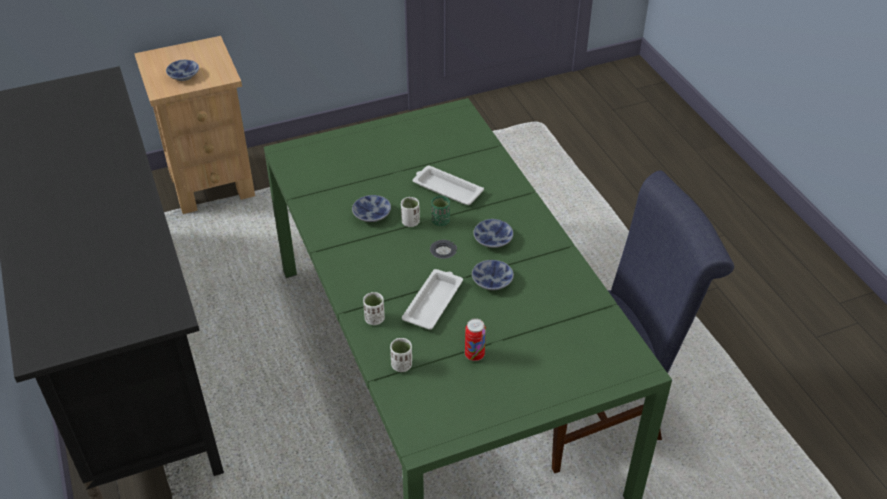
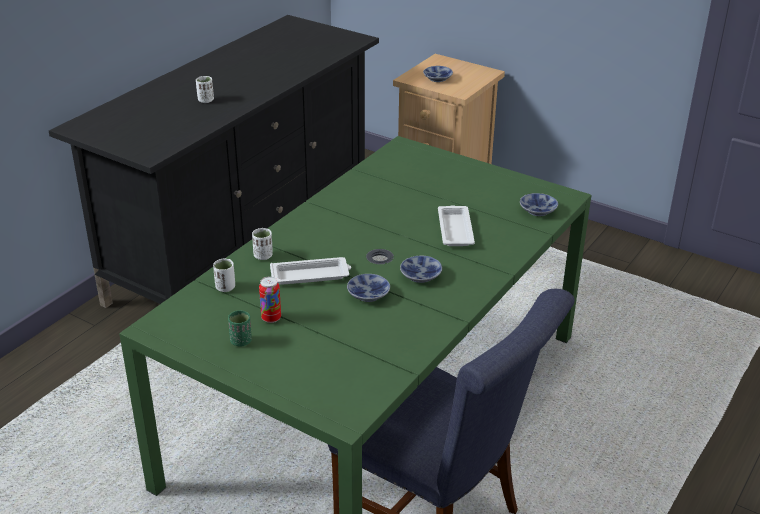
camera: 55 degrees right, 10 degrees down
bowl [352,195,391,222] -> bowl moved to [520,193,558,216]
white cup [401,197,420,227] -> white cup moved to [196,76,214,103]
green cup [431,196,450,226] -> green cup moved to [228,310,252,347]

